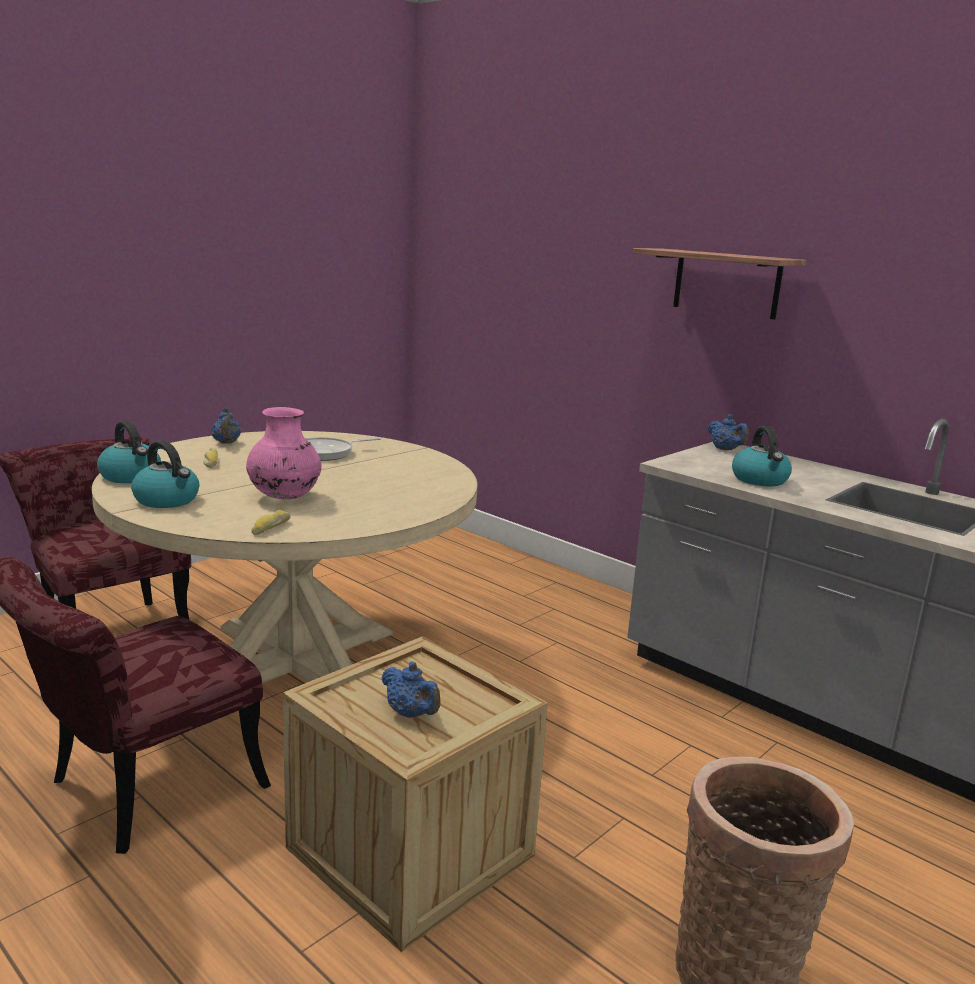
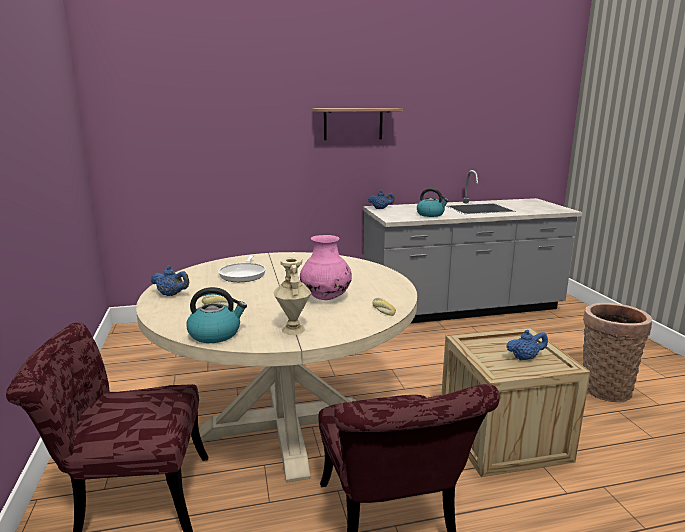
camera: 55 degrees left, 0 degrees up
kettle [131,440,199,508] -> beige vase [273,257,311,335]

